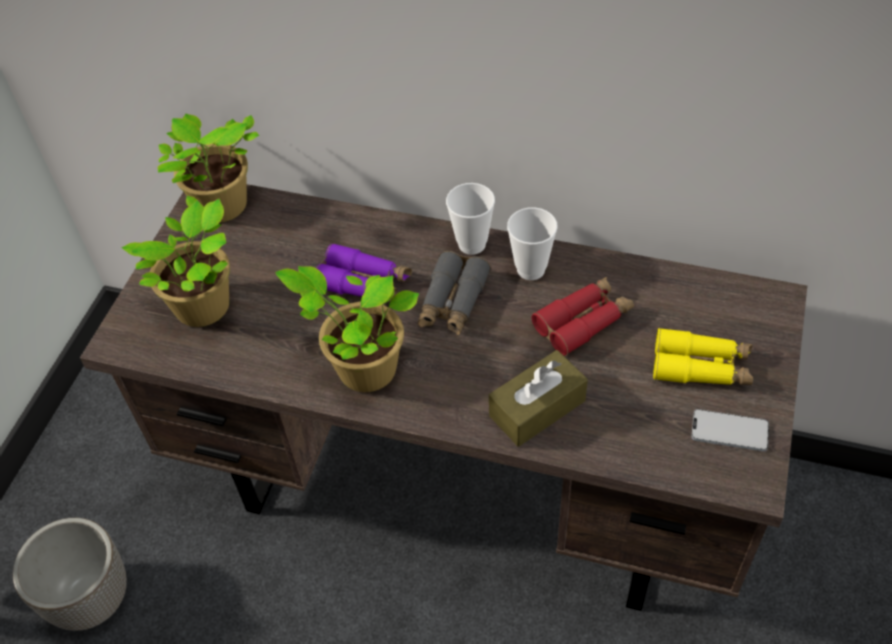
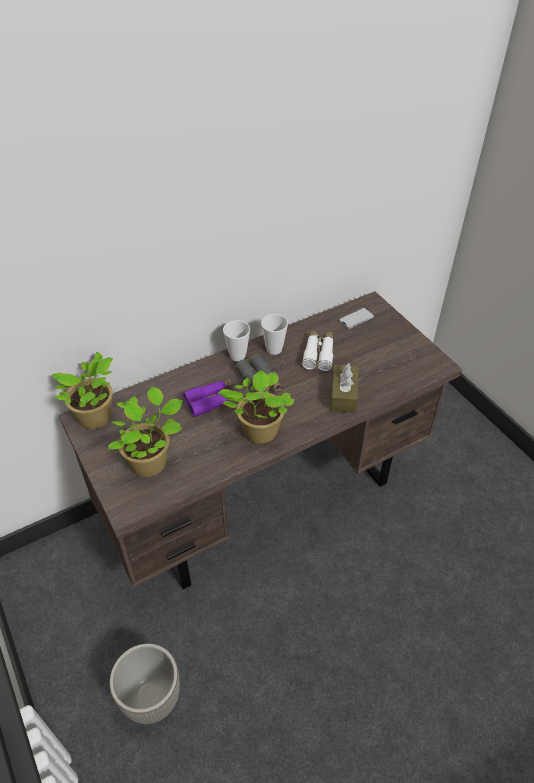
camera: 50 degrees left, 5 degrees down
red binoculars [531,277,634,356] -> white binoculars [302,330,333,371]
yellow binoculars [653,328,754,385] -> none
phone [692,409,769,452] -> phone moved to [339,308,374,329]

